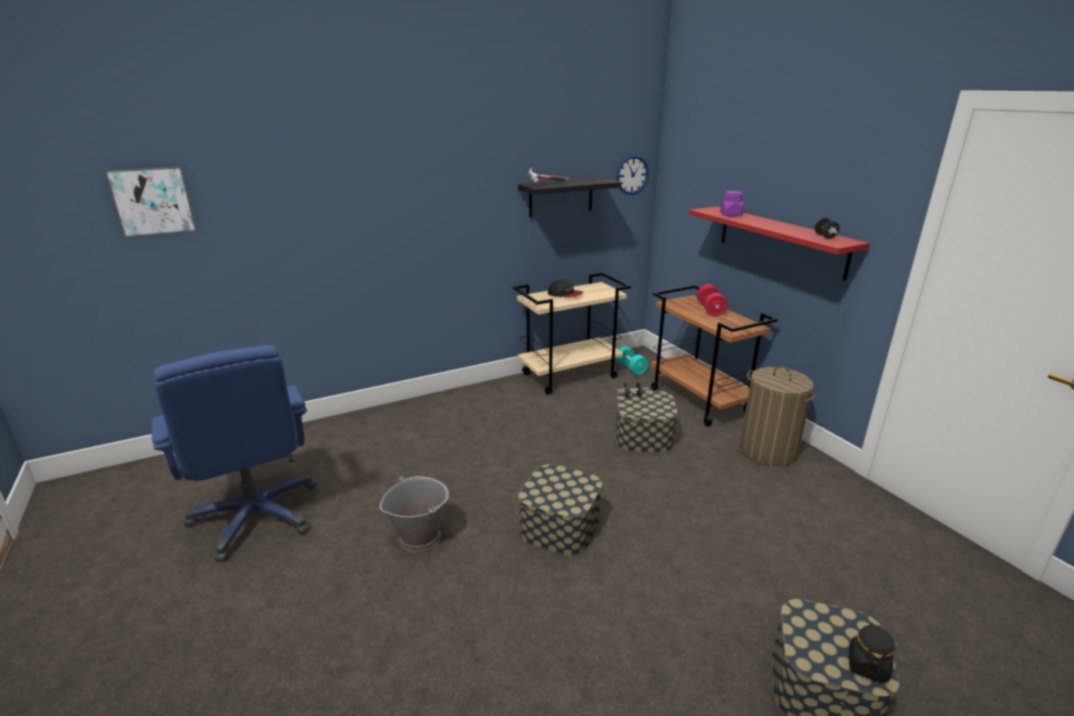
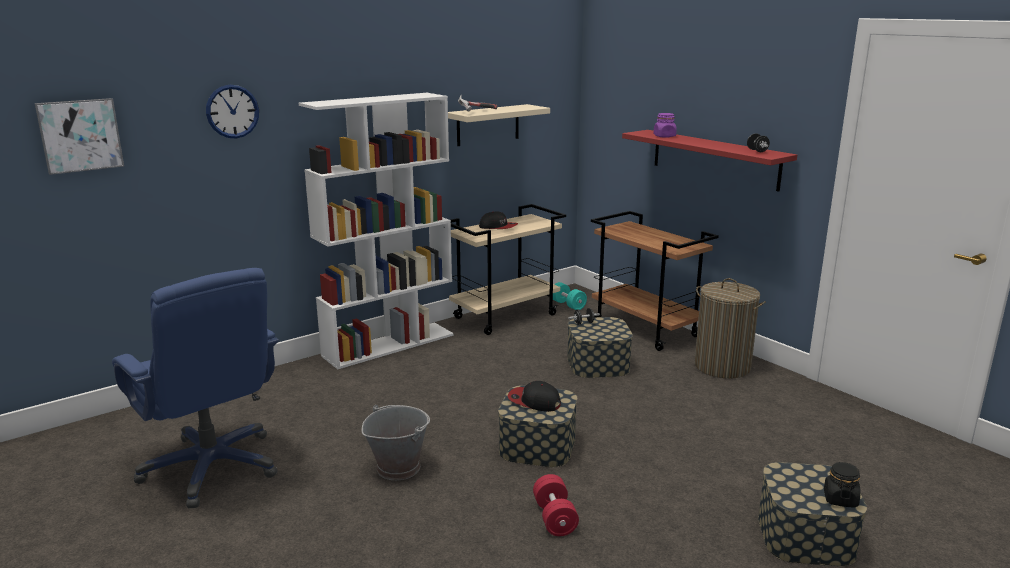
camera: 10 degrees left, 5 degrees down
black shelf [518,178,622,217] -> beige shelf [448,104,550,146]
wall clock [616,155,649,195] -> wall clock moved to [206,85,259,138]
red dumbbell [697,284,728,316] -> red dumbbell moved to [533,474,579,536]
none -> white bookcase [299,93,454,369]
none -> cap [507,381,561,412]

